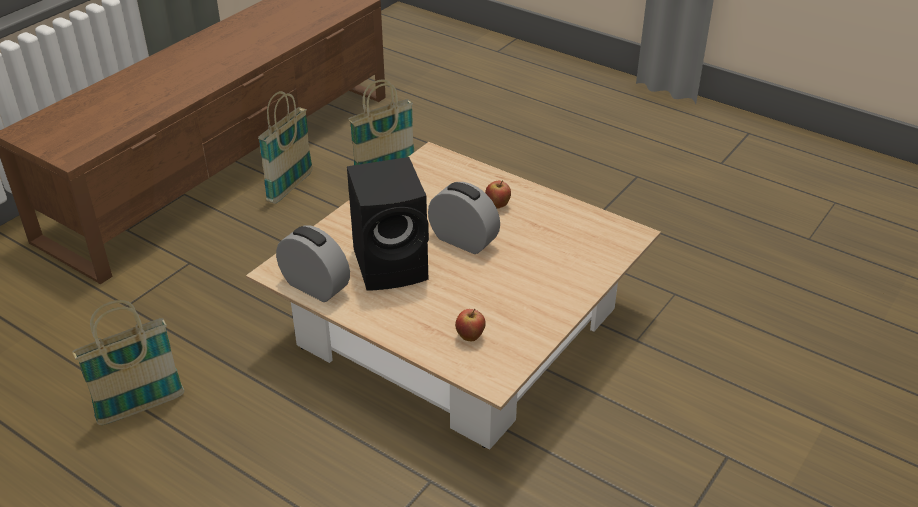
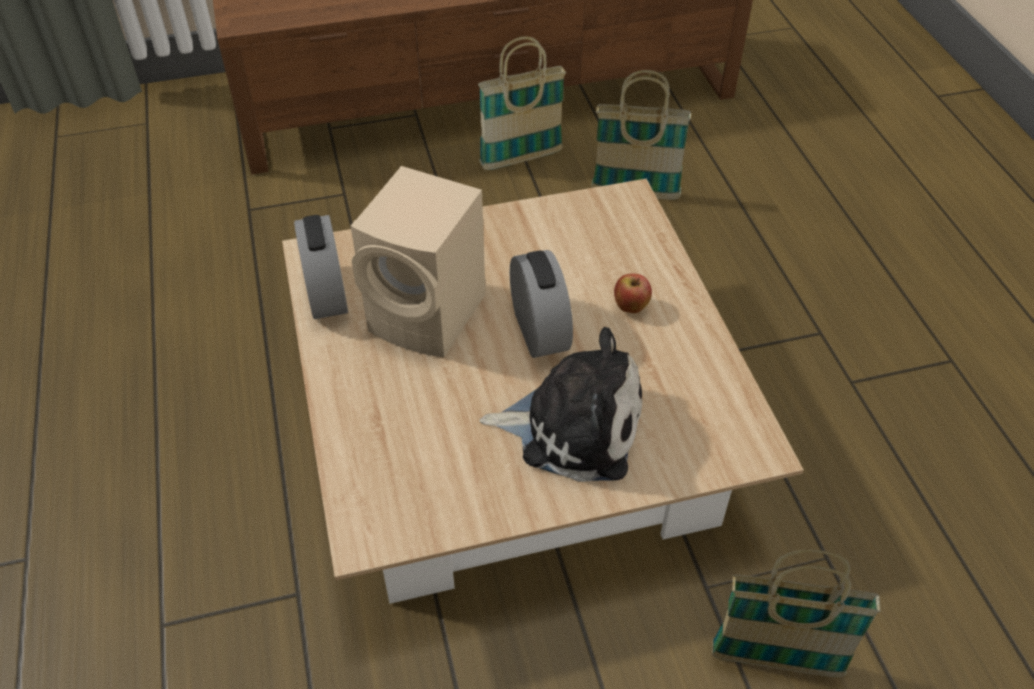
camera: 40 degrees right, 10 degrees up
basket [72,300,185,425] -> basket moved to [712,550,881,677]
black speaker [347,157,429,291] -> beige speaker [351,166,486,358]
apple [455,309,486,341] -> none
none -> plush toy [480,327,642,482]

